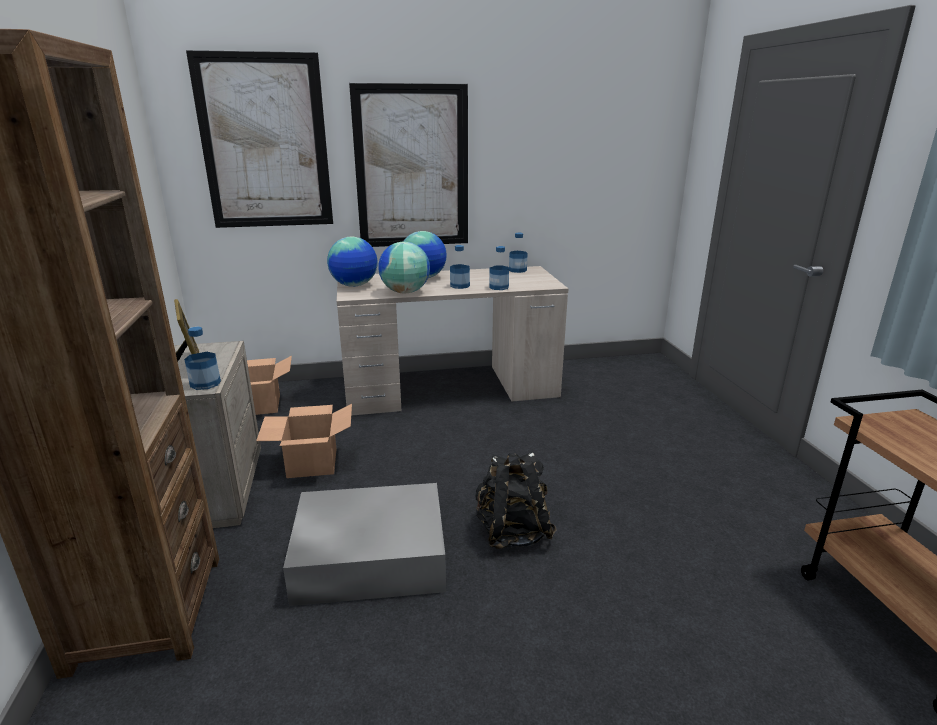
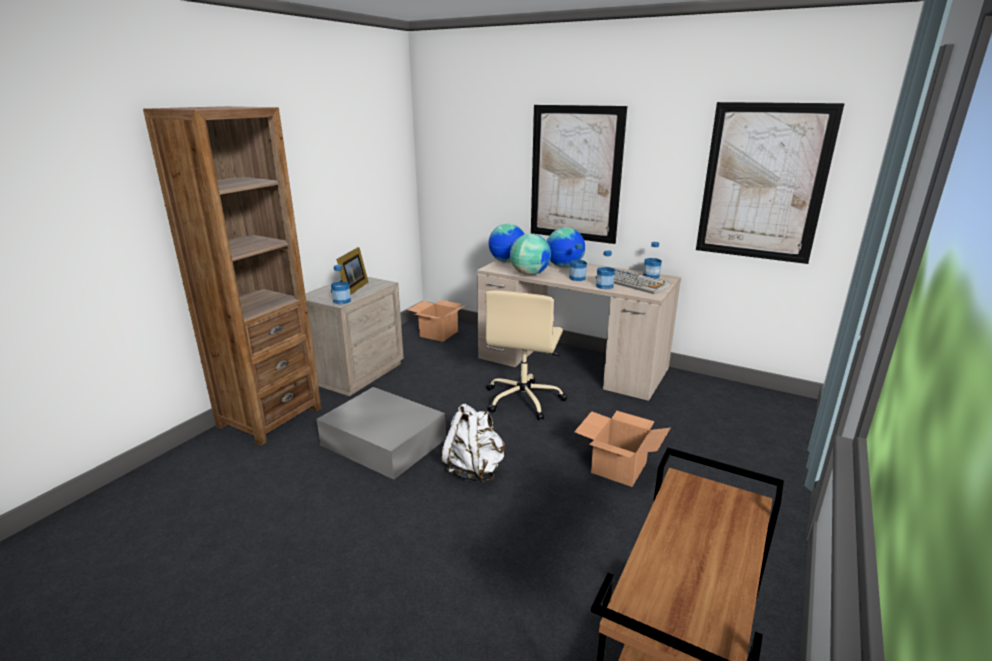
camera: 40 degrees right, 0 degrees up
picture [186,50,333,228] -> picture moved to [696,102,845,264]
cardboard box [256,404,352,478] -> cardboard box moved to [574,411,670,487]
black backpack [475,452,557,549] -> white backpack [441,404,505,483]
none -> beige office chair [485,290,567,420]
none -> keyboard [596,268,670,294]

